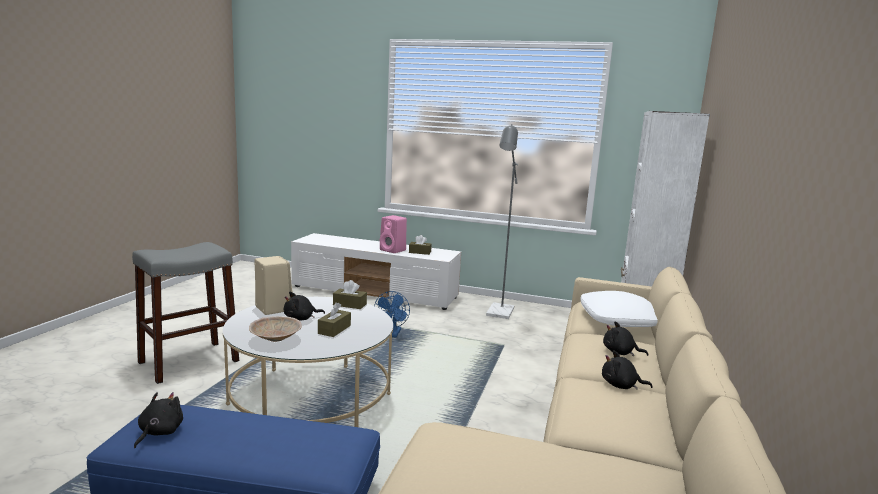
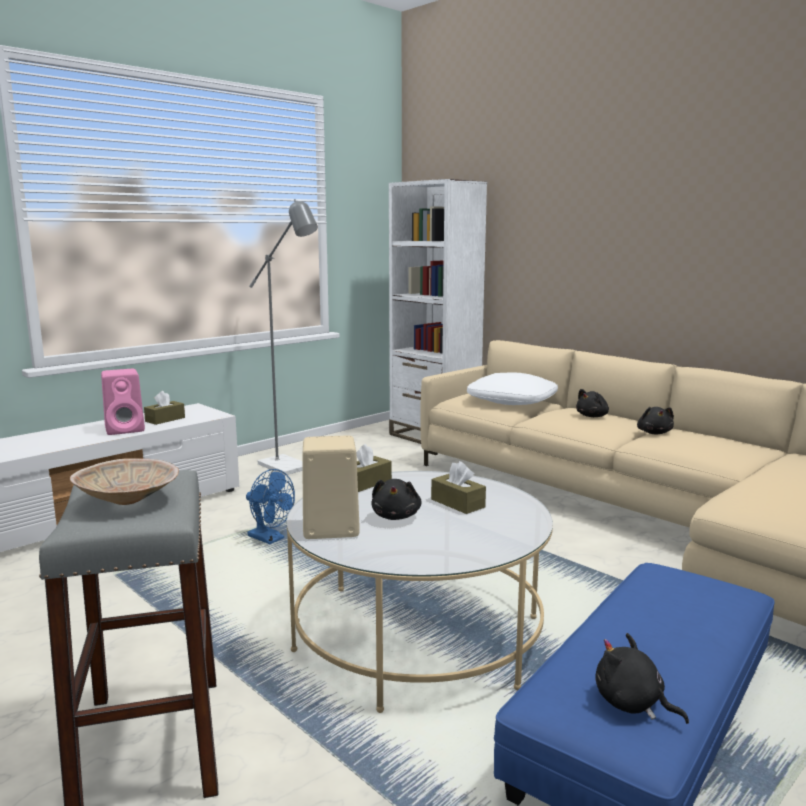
camera: 60 degrees left, 0 degrees up
beige bowl [249,316,302,342] -> beige bowl moved to [70,458,179,505]
black plush toy [602,350,653,390] -> black plush toy turned 45 degrees counterclockwise [637,407,674,434]

